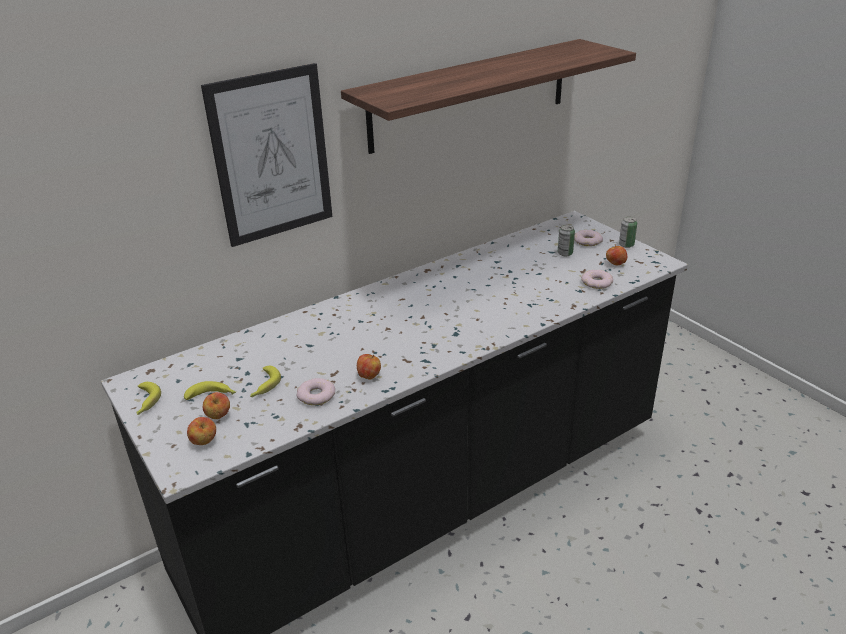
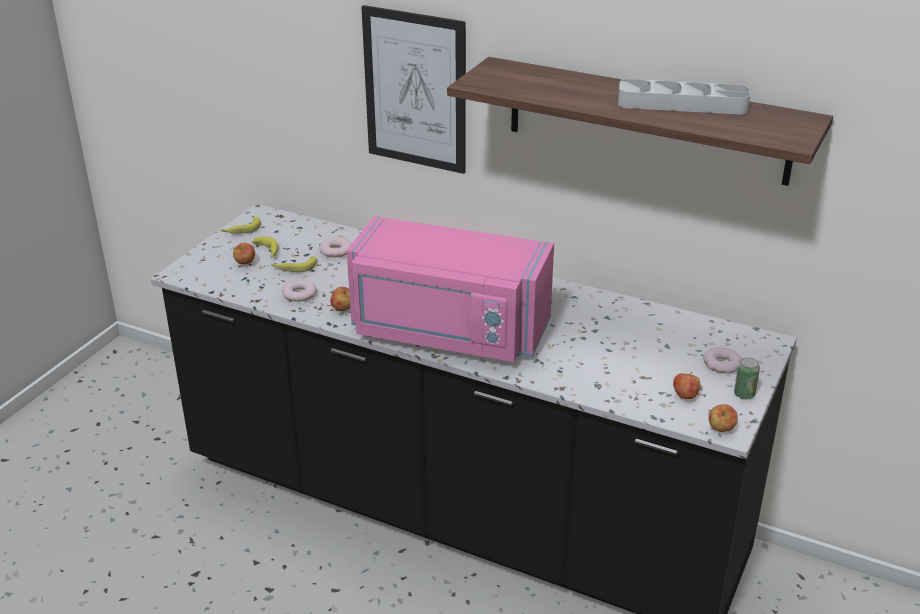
camera: 60 degrees right, 0 degrees up
apple [187,417,216,445] -> apple moved to [709,404,738,432]
can [558,225,575,256] -> none
donut [581,270,613,289] -> donut moved to [319,237,352,257]
none -> pink microwave [347,216,554,362]
none -> grey tray [618,79,750,115]

